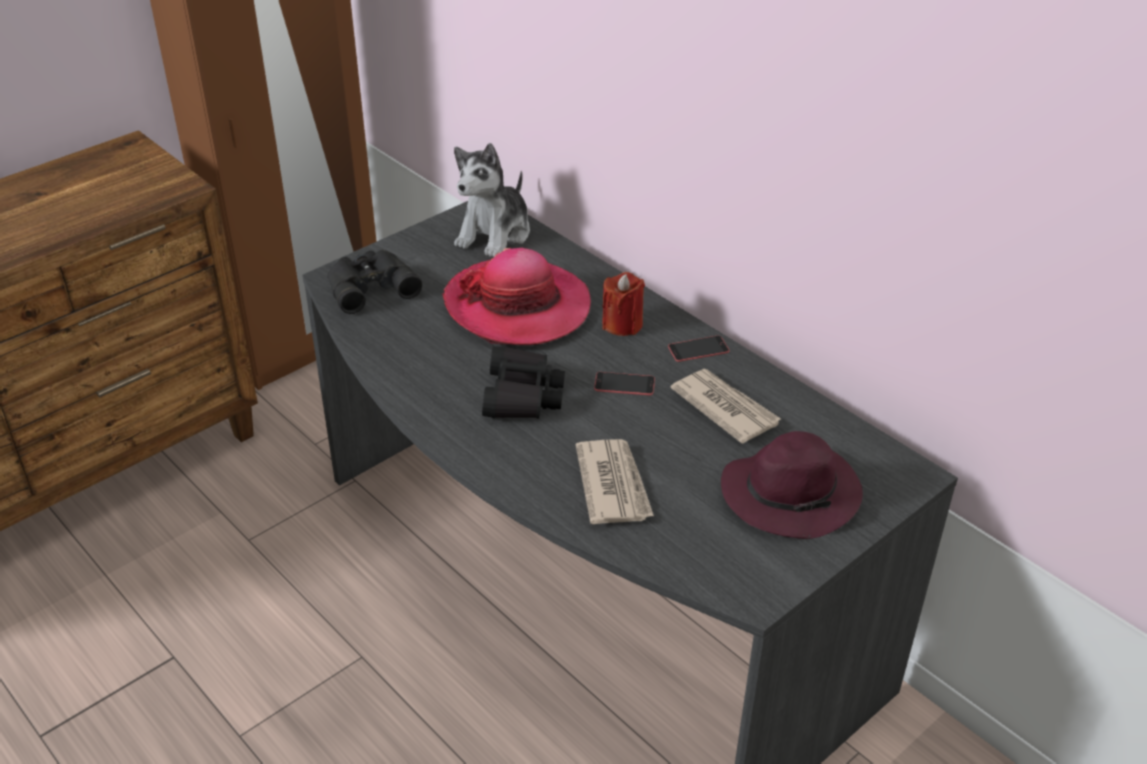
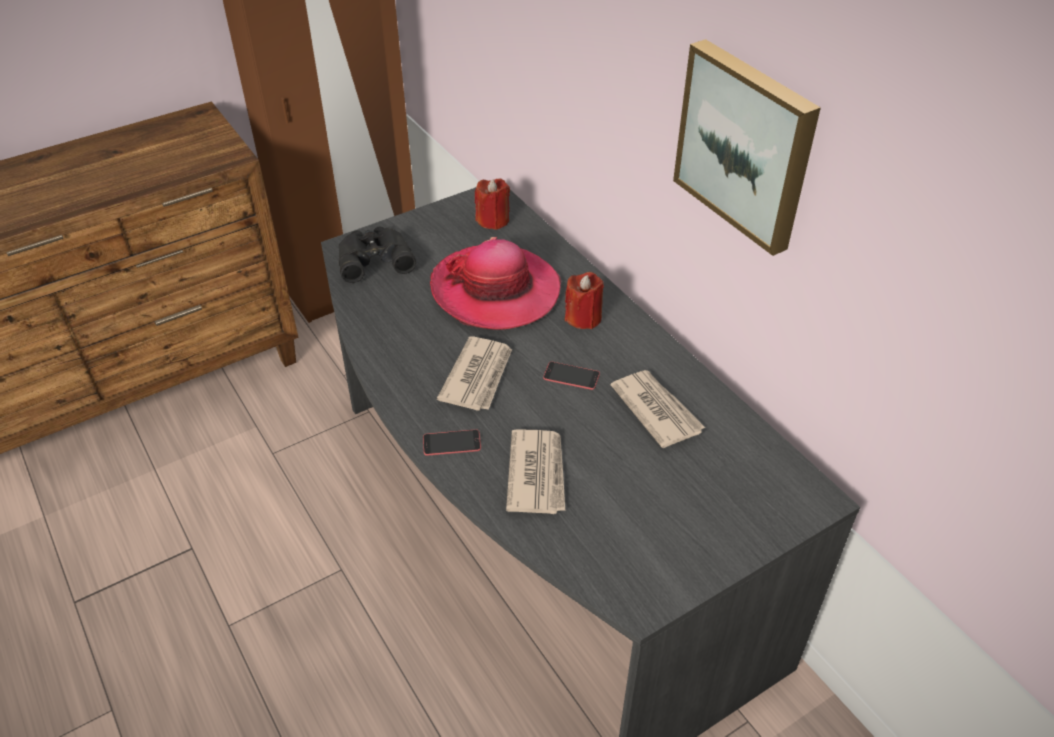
camera: 10 degrees right, 5 degrees up
plush toy [454,143,530,257] -> red candle [475,178,510,230]
black binoculars [482,346,565,419] -> newspaper [437,336,512,411]
phone [668,336,729,362] -> phone moved to [423,429,481,456]
purple hat [721,431,863,539] -> none
none -> picture [673,39,821,256]

